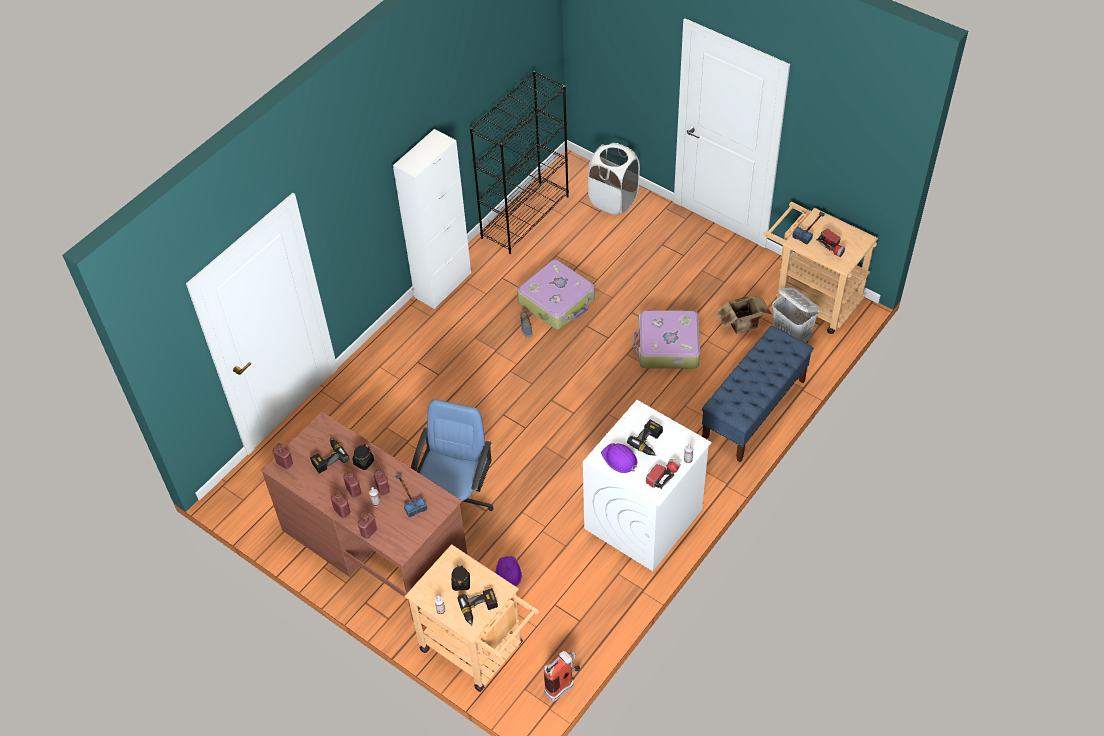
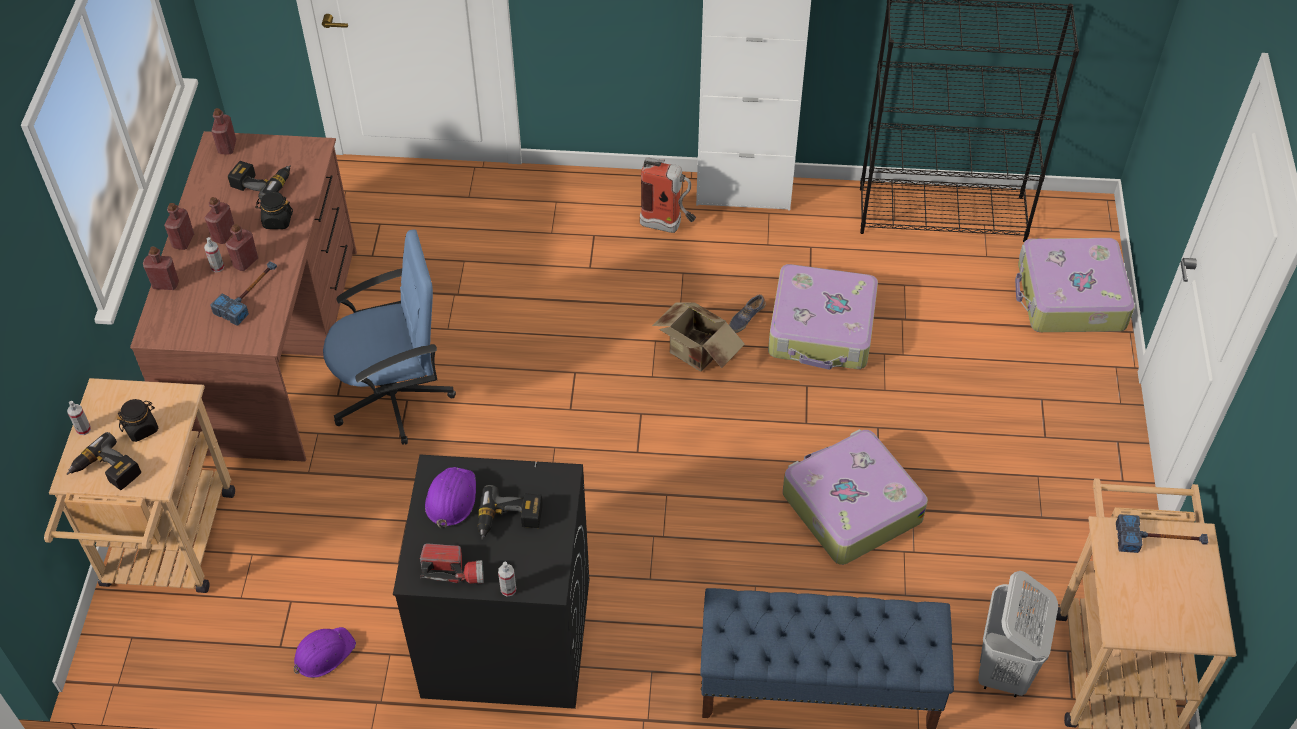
camera: 55 degrees right, 0 degrees up
purple hard hat [496,556,522,587] -> purple hard hat moved to [294,627,356,678]
fire extinguisher [544,651,580,702] -> fire extinguisher moved to [640,157,696,233]
white washing machine [583,400,712,571] -> black washing machine [393,455,589,709]
white laundry basket [588,143,640,215] -> suitcase [1015,238,1135,332]
cardboard box [716,295,771,334] -> cardboard box moved to [652,302,745,372]
flashlight [816,229,845,257] -> none

